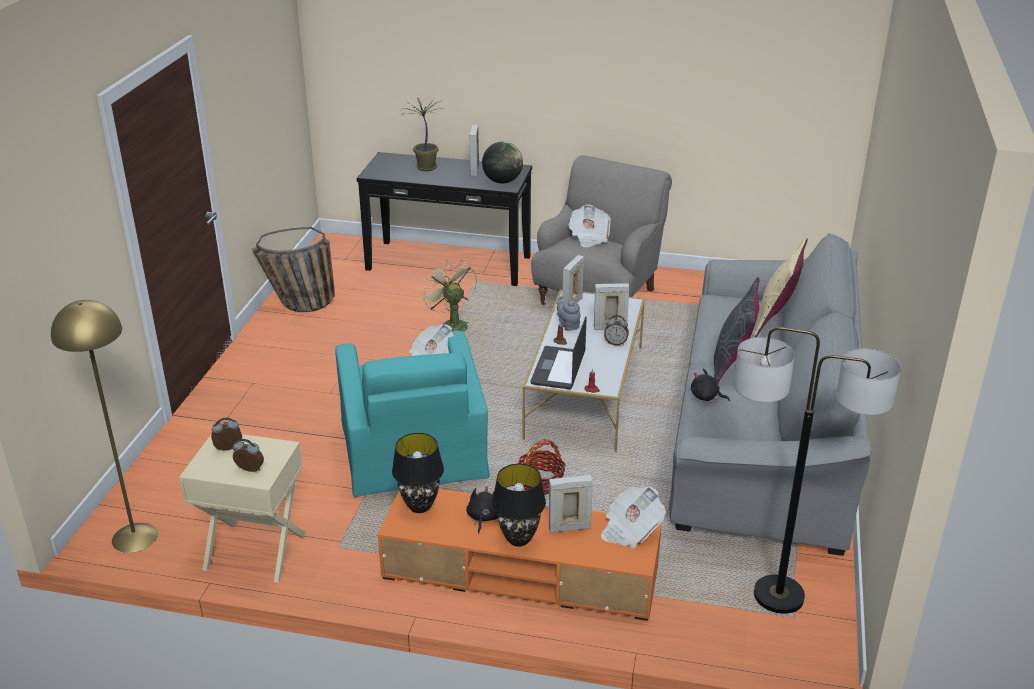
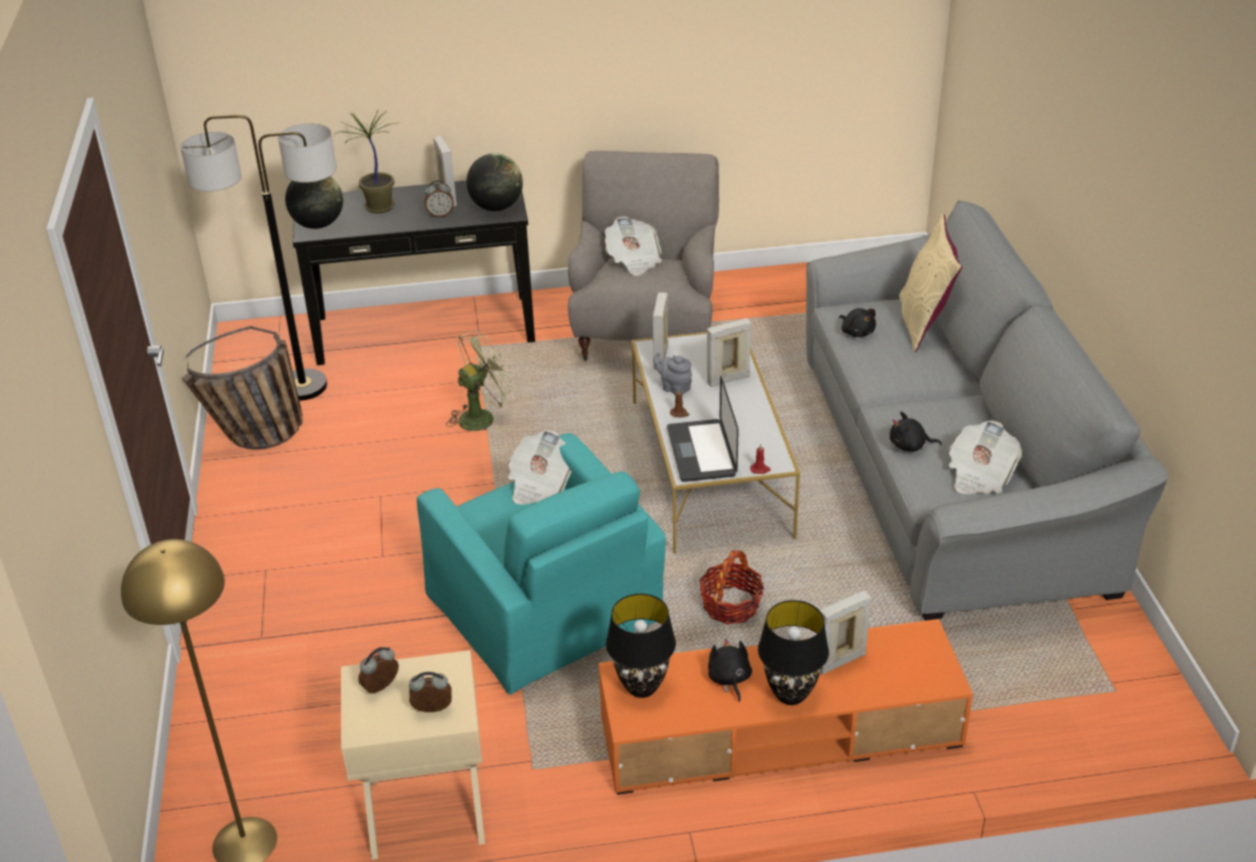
camera: 20 degrees left, 5 degrees up
green fan [421,260,477,332] -> green fan turned 105 degrees clockwise [446,330,515,431]
newspaper [601,486,665,548] -> newspaper moved to [948,421,1022,494]
alarm clock [604,315,629,345] -> alarm clock moved to [425,180,454,217]
grey pillow [714,277,760,383] -> none
floor lamp [734,327,901,614] -> floor lamp moved to [181,115,337,401]
none -> globe [285,176,343,229]
none -> black plush toy [839,308,876,337]

